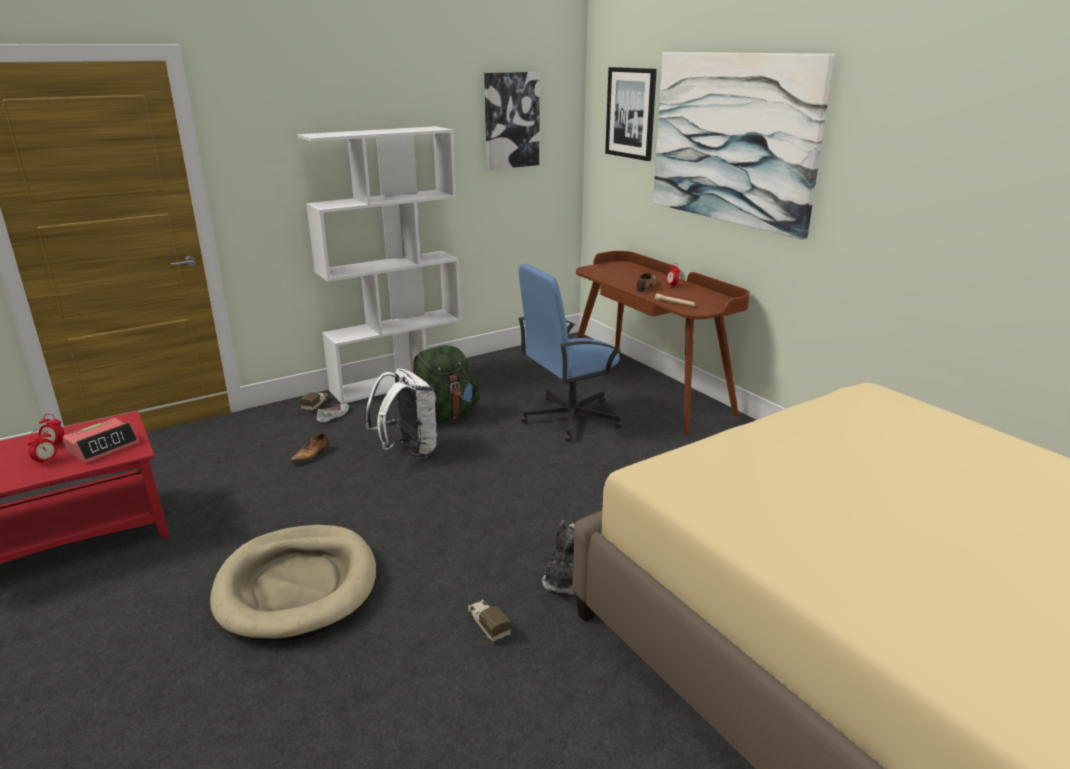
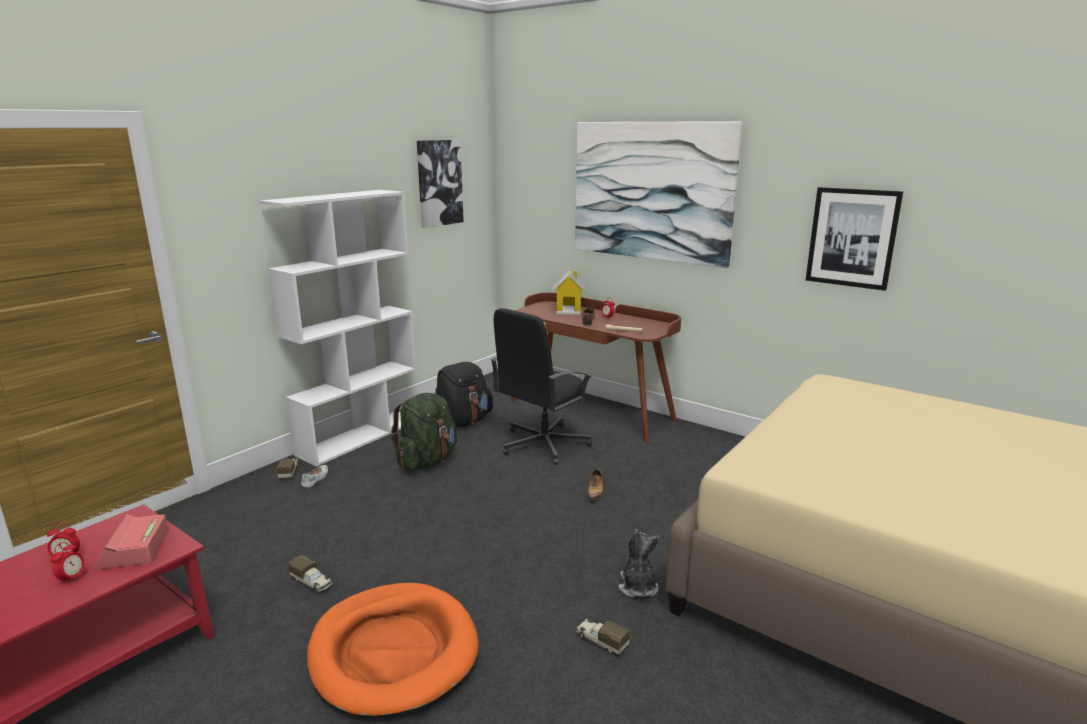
camera: 20 degrees left, 5 degrees down
alarm clock [63,418,139,463] -> alarm clock turned 150 degrees clockwise [95,514,168,569]
beige dog bed [210,525,376,641] -> orange dog bed [307,583,479,718]
shoe [290,433,329,463] -> shoe moved to [587,469,603,500]
white backpack [366,368,438,458] -> none
blue office chair [518,264,622,442] -> black office chair [490,308,592,465]
picture [605,67,657,161] -> picture moved to [806,187,903,291]
none -> toy truck [288,555,332,593]
none -> black backpack [435,362,493,427]
none -> toy house [552,270,586,315]

